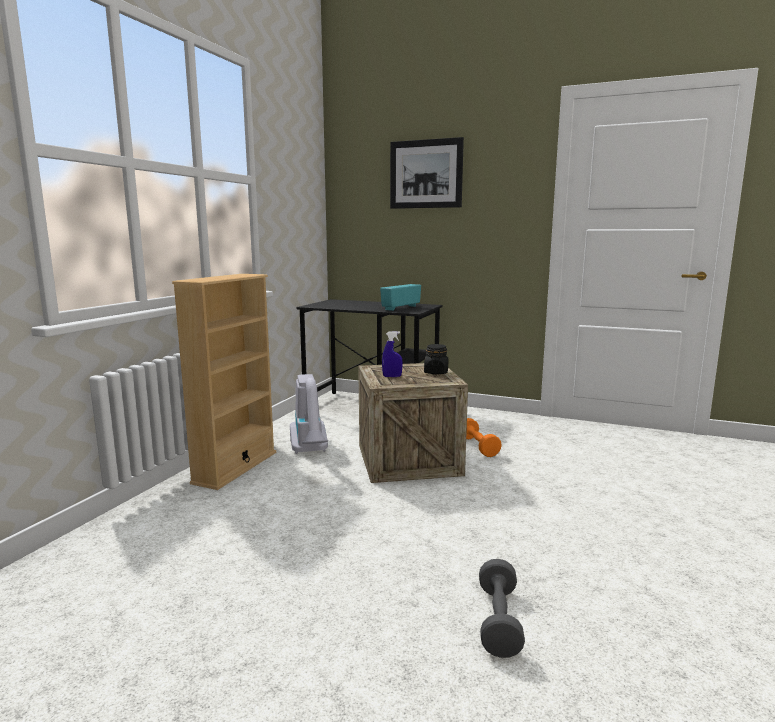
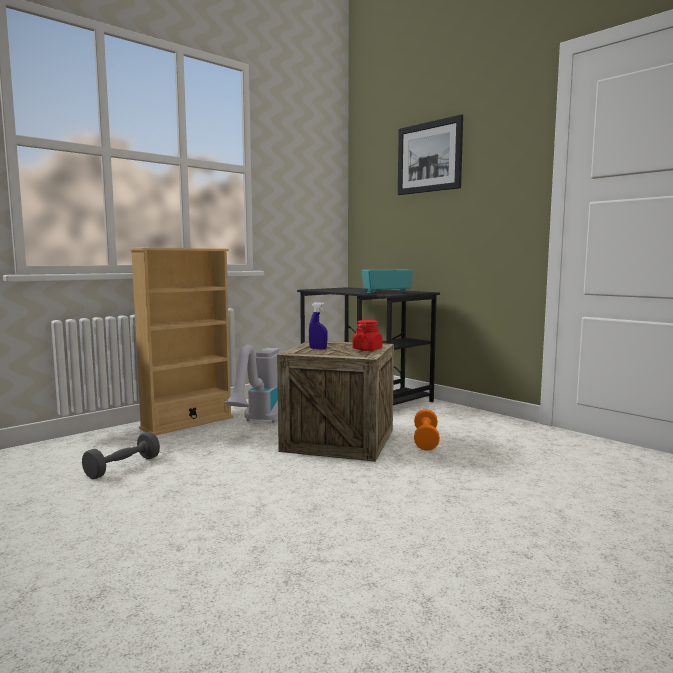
camera: 25 degrees right, 5 degrees down
black jar [424,344,448,374] -> red jar [352,320,382,351]
grey dumbbell [479,559,525,658] -> grey dumbbell moved to [82,432,160,479]

